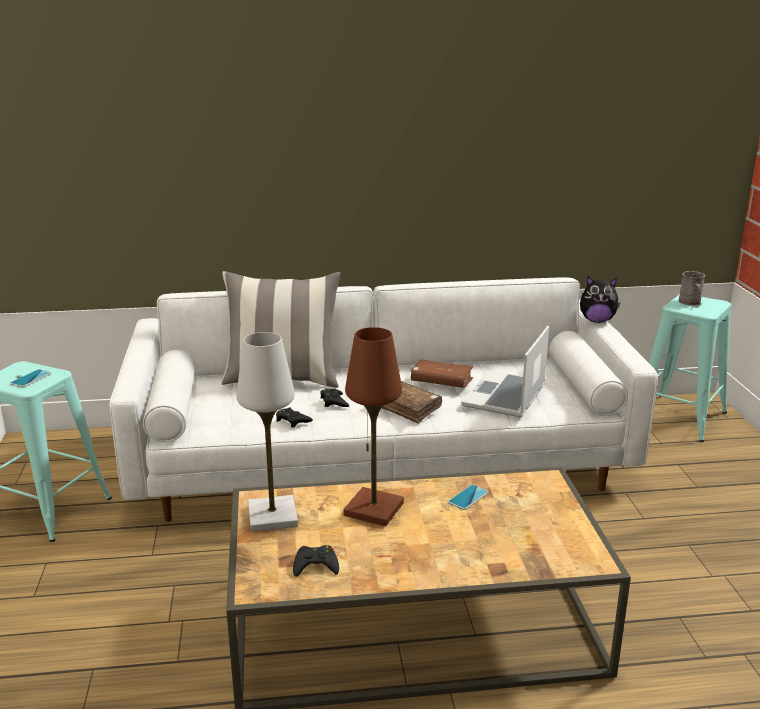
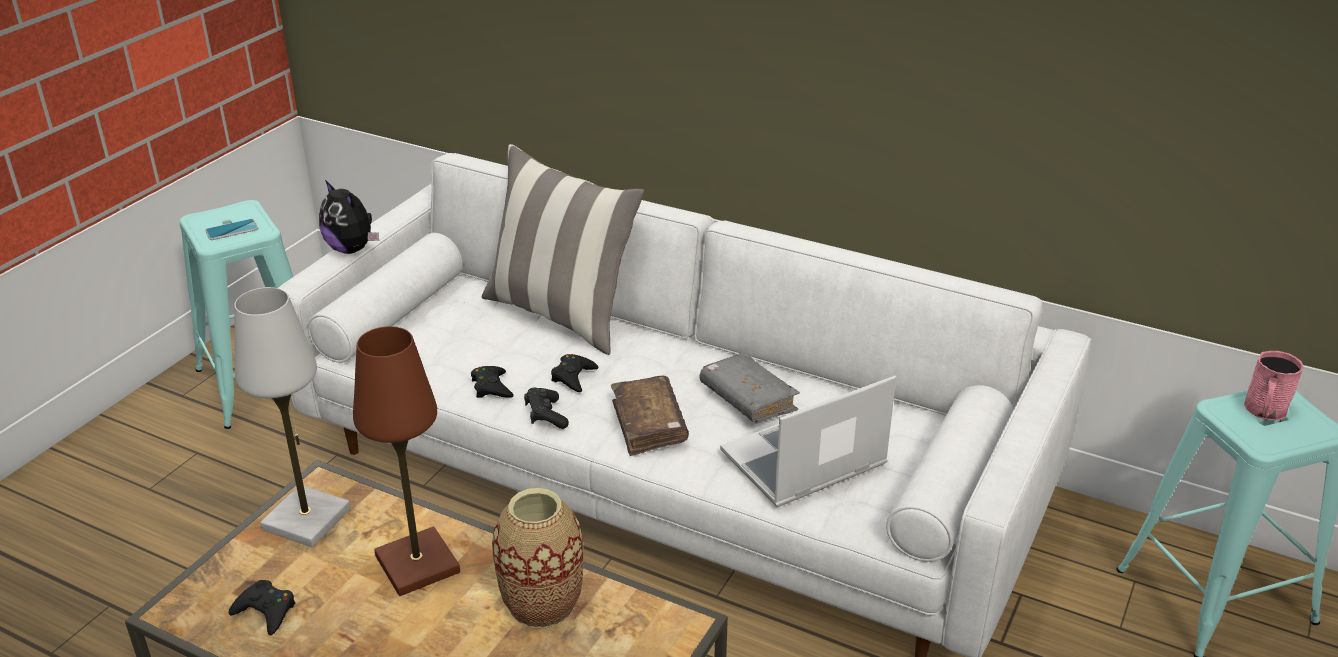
camera: 35 degrees right, 10 degrees up
brown book [411,359,473,388] -> grey book [699,352,800,424]
phone [448,485,489,510] -> vase [492,488,584,628]
plush toy [580,277,620,323] -> plush toy moved to [319,180,379,254]
grey mug [679,271,705,306] -> pink mug [1244,351,1303,420]
none -> black game controller [524,387,569,429]

